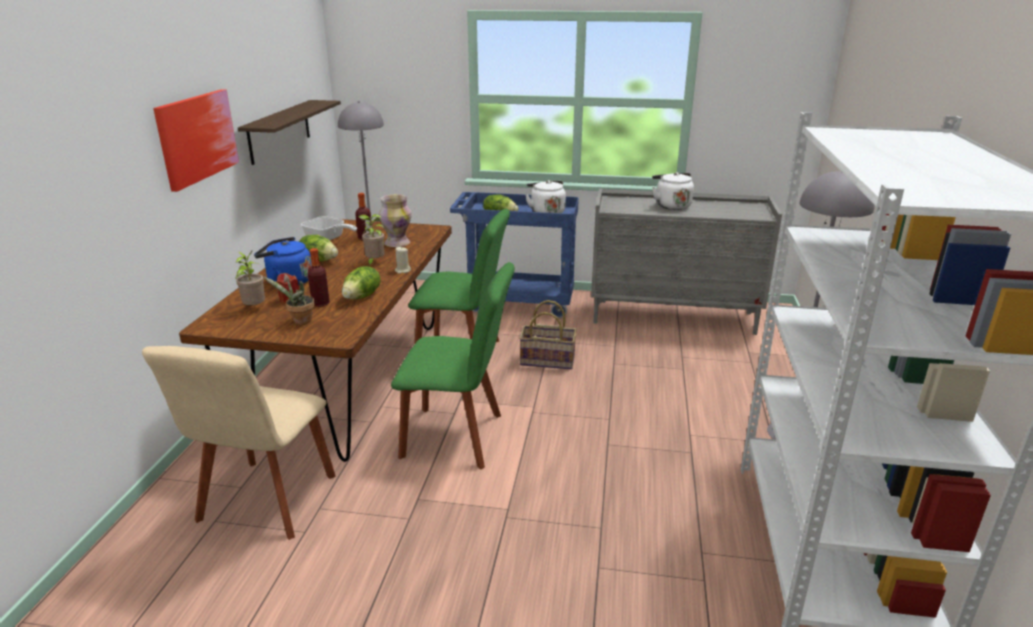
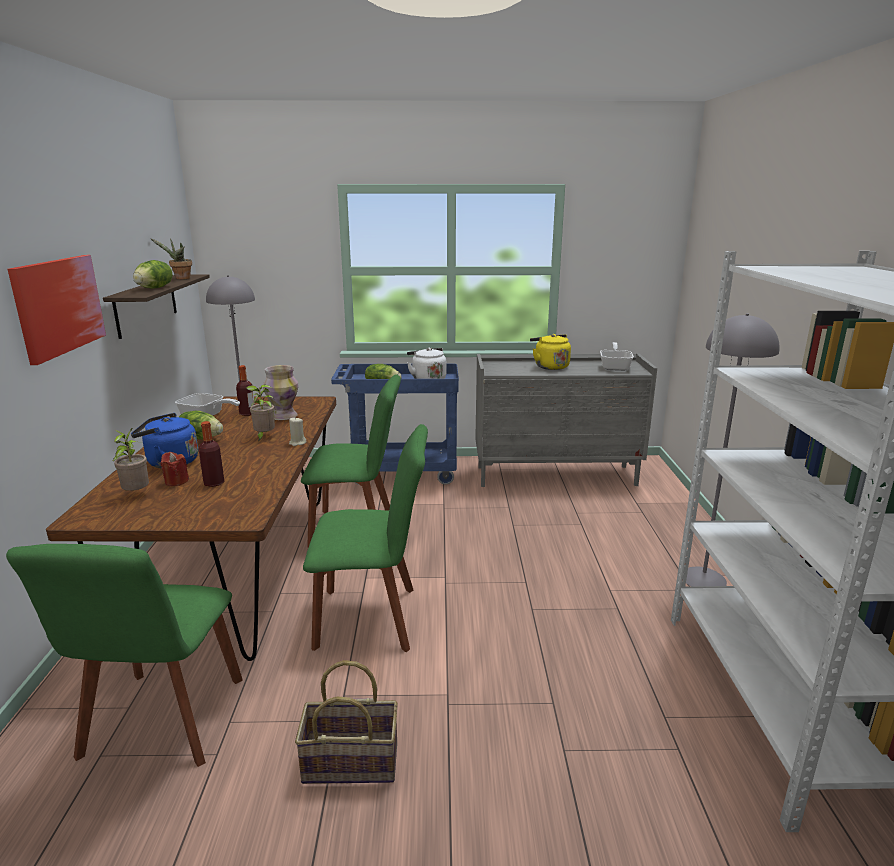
camera: 10 degrees left, 5 degrees down
beige chair [142,346,336,540] -> green chair [6,544,243,767]
potted plant [263,276,315,325] -> potted plant moved to [150,238,192,279]
lettuce [342,266,381,299] -> lettuce moved to [133,260,172,288]
basket [519,300,577,369] -> basket moved to [295,660,398,784]
white kettle [652,172,694,210] -> yellow kettle [530,334,571,370]
none -> frying pan [600,342,634,371]

